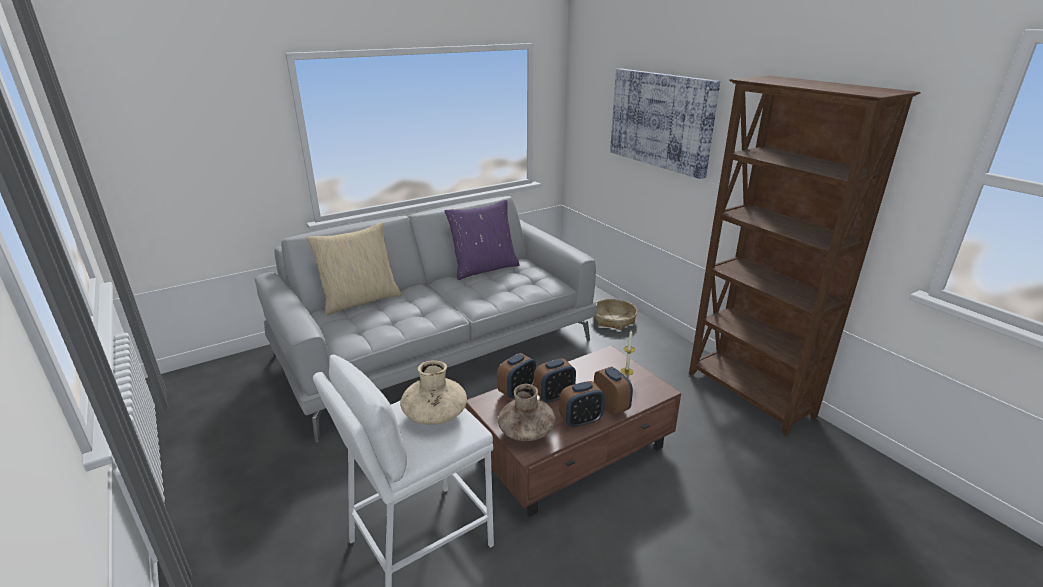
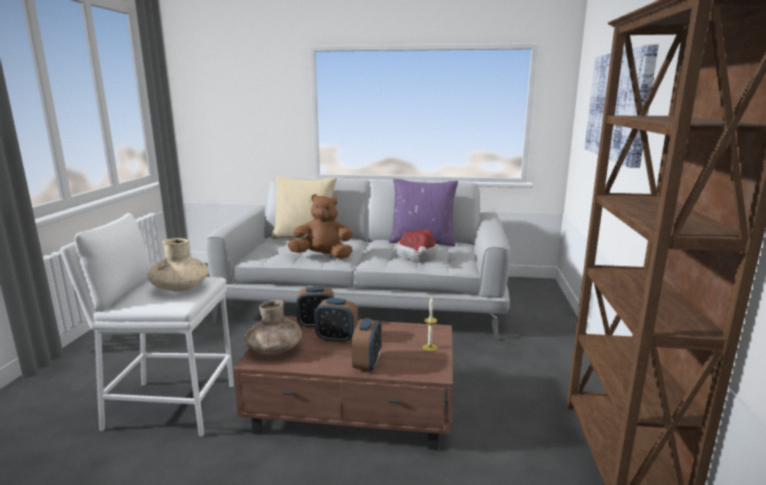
camera: 40 degrees right, 10 degrees down
alarm clock [559,381,605,428] -> none
basket [594,299,637,330] -> none
none -> brown plush toy [287,194,353,259]
none -> hat [396,230,437,262]

